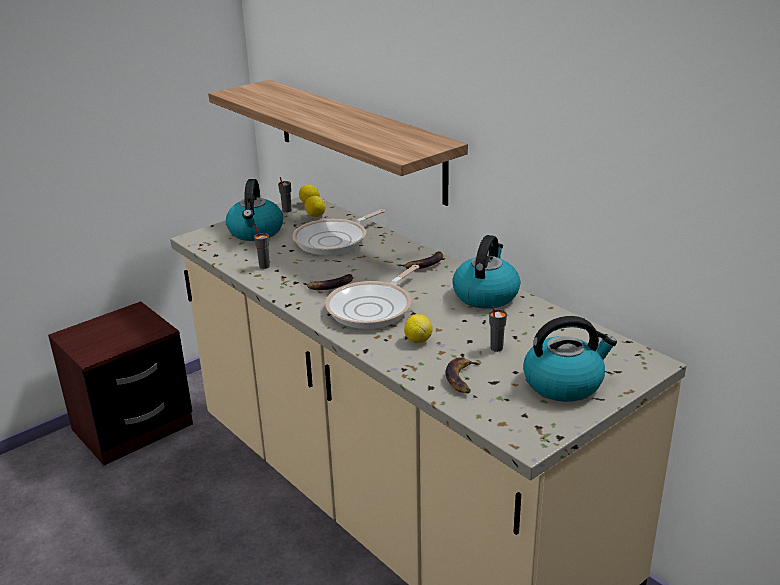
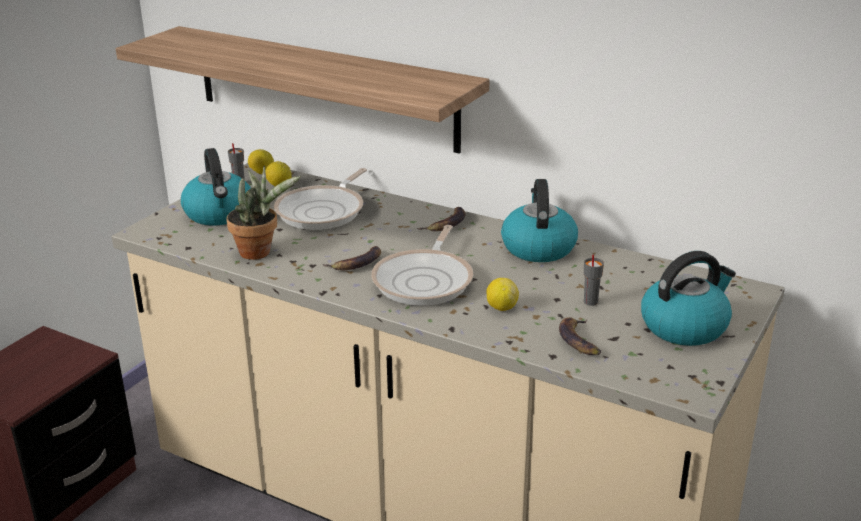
camera: 20 degrees left, 0 degrees up
grey cup [254,224,270,269] -> potted plant [226,166,301,260]

